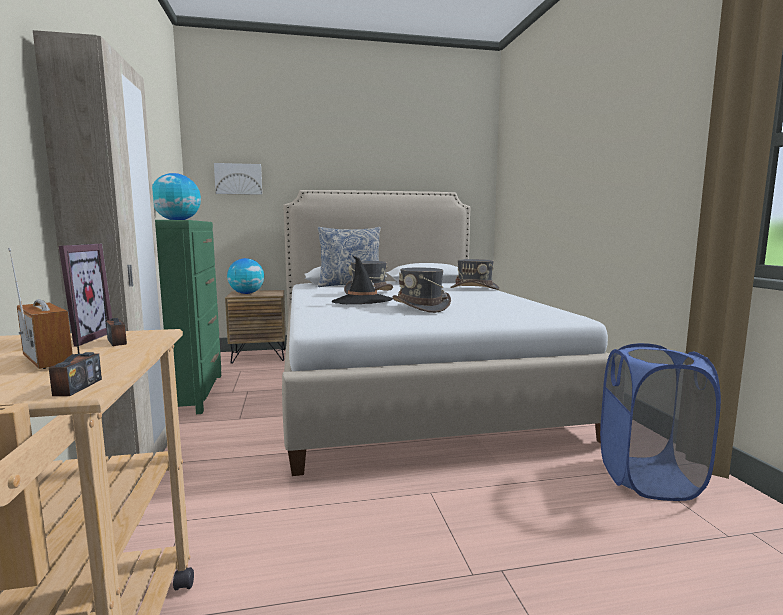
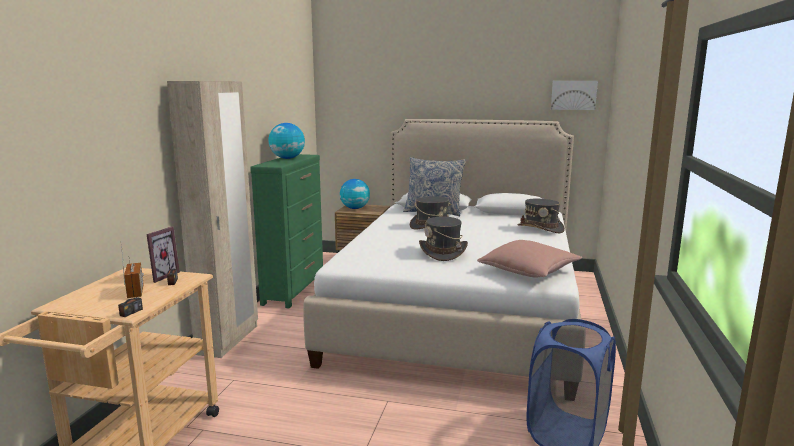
camera: 25 degrees right, 5 degrees up
picture [214,163,262,195] -> picture moved to [551,81,598,110]
black hat [332,256,393,304] -> none
none -> pink pillow [477,240,582,278]

